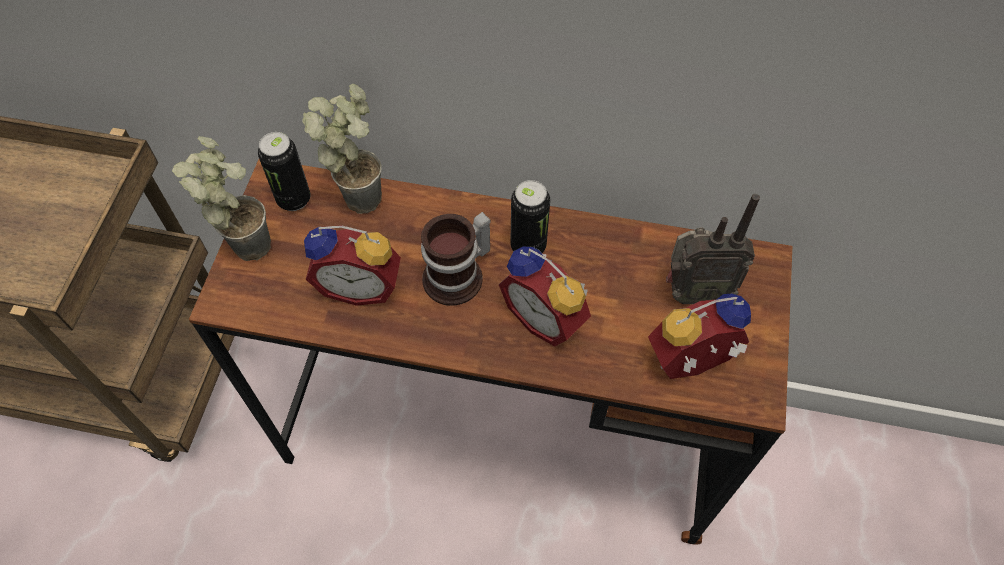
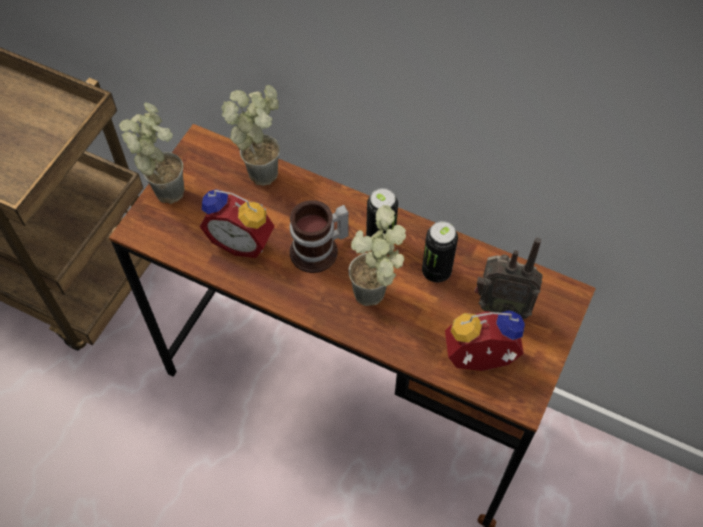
camera: 15 degrees right, 0 degrees up
can [258,132,310,211] -> can moved to [422,221,458,282]
alarm clock [499,246,591,347] -> potted plant [349,205,406,306]

